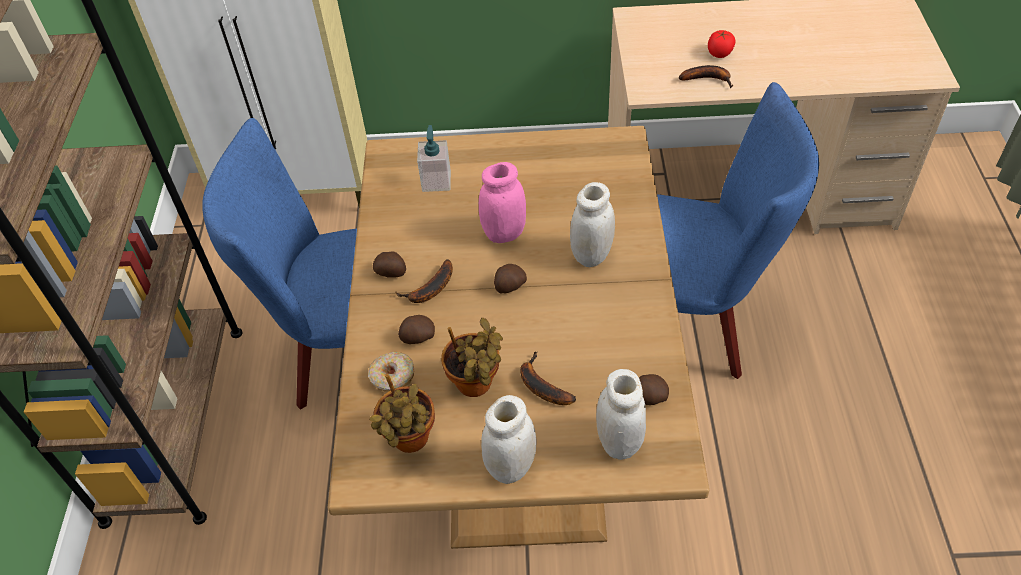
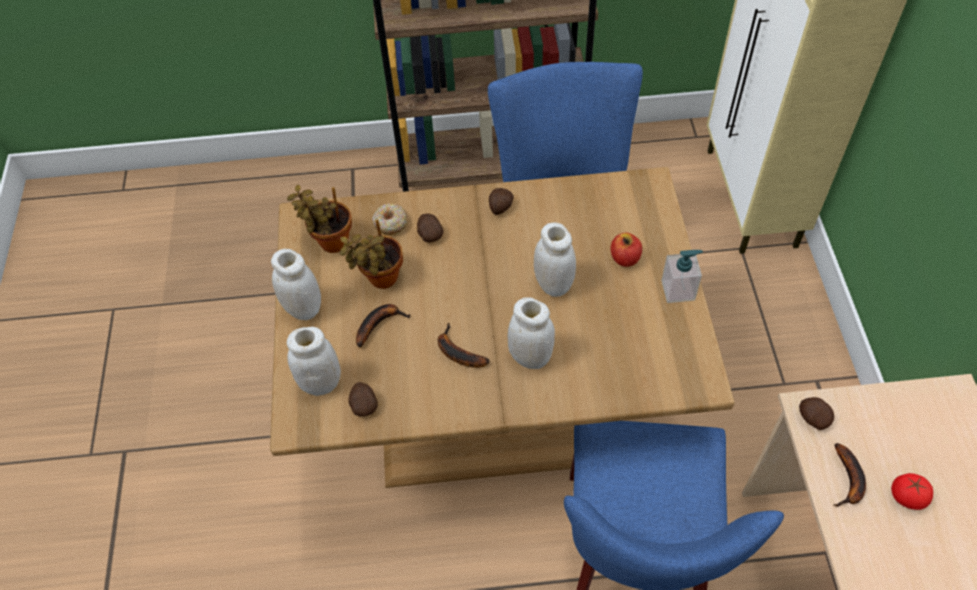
camera: 85 degrees right, 5 degrees up
banana [395,259,453,303] -> banana moved to [438,323,489,368]
soap dispenser [417,125,451,192] -> soap dispenser moved to [661,250,703,303]
pink jar [479,162,526,243] -> white jar [534,222,576,297]
potato [494,264,527,294] -> potato moved to [799,397,834,430]
none -> apple [610,233,642,267]

